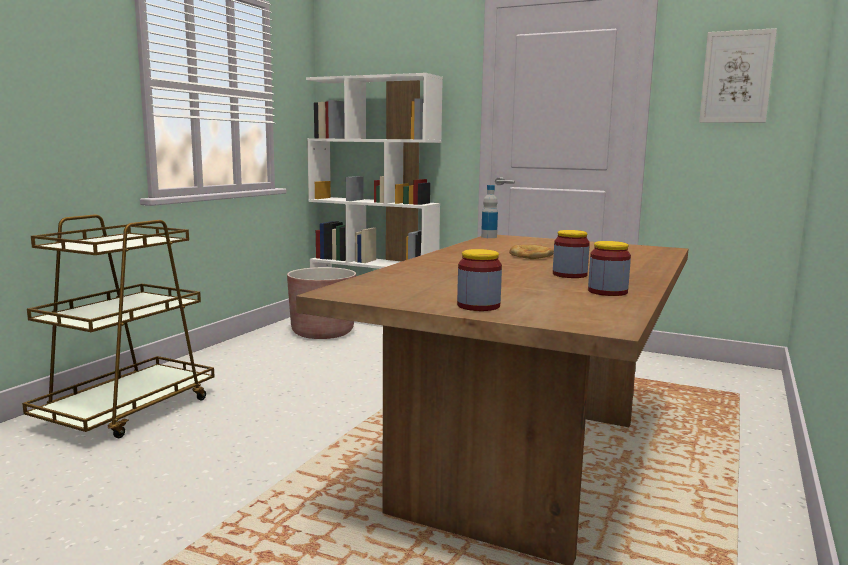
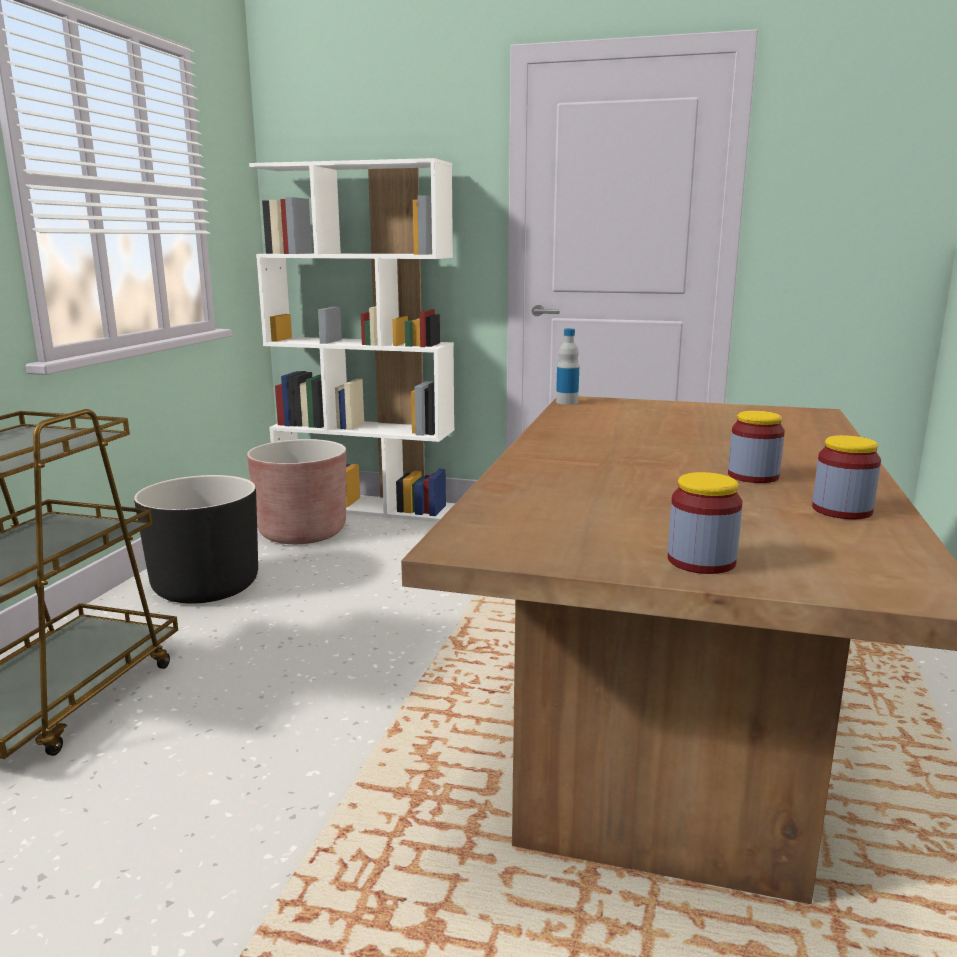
camera: 10 degrees left, 5 degrees up
bread [509,245,554,259] -> none
picture [699,28,777,123] -> none
none -> black planter [134,475,258,604]

